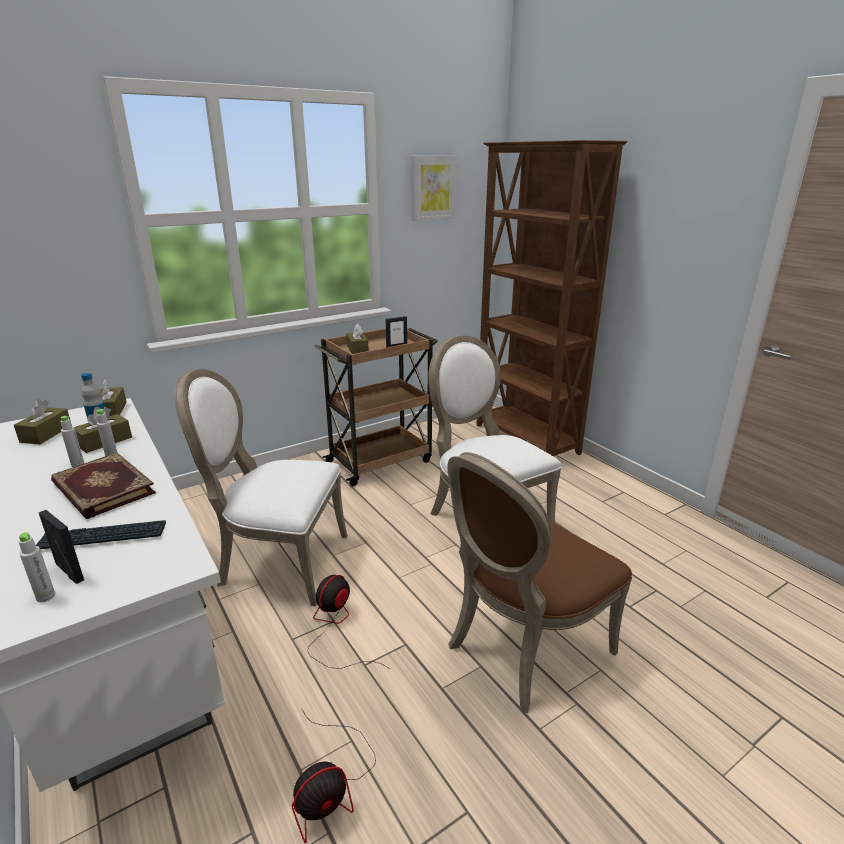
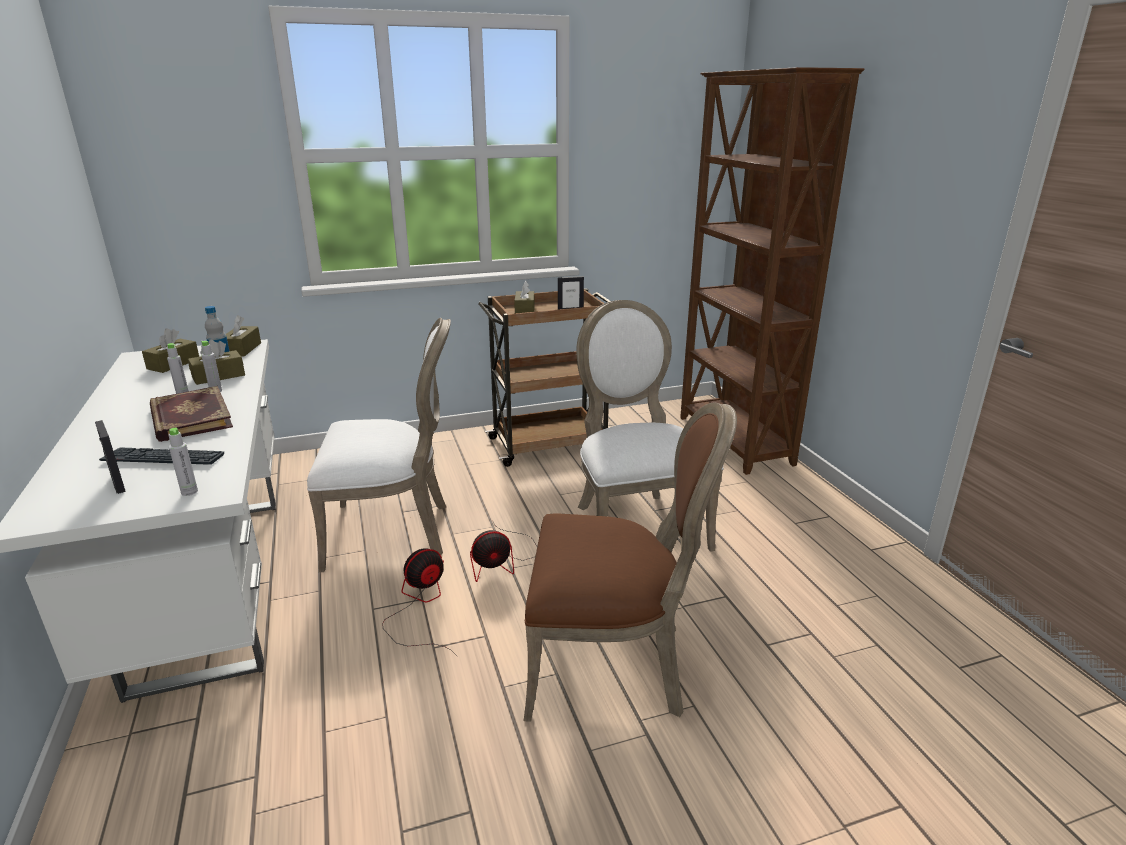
camera: 15 degrees right, 0 degrees up
grey bottle [19,533,55,602] -> grey bottle moved to [169,428,198,496]
white chair [174,369,348,606] -> white chair turned 150 degrees clockwise [307,318,451,572]
fan [292,708,376,844] -> fan moved to [470,520,537,582]
picture [411,155,457,221] -> none
brown chair [448,452,632,713] -> brown chair turned 150 degrees counterclockwise [524,402,737,722]

